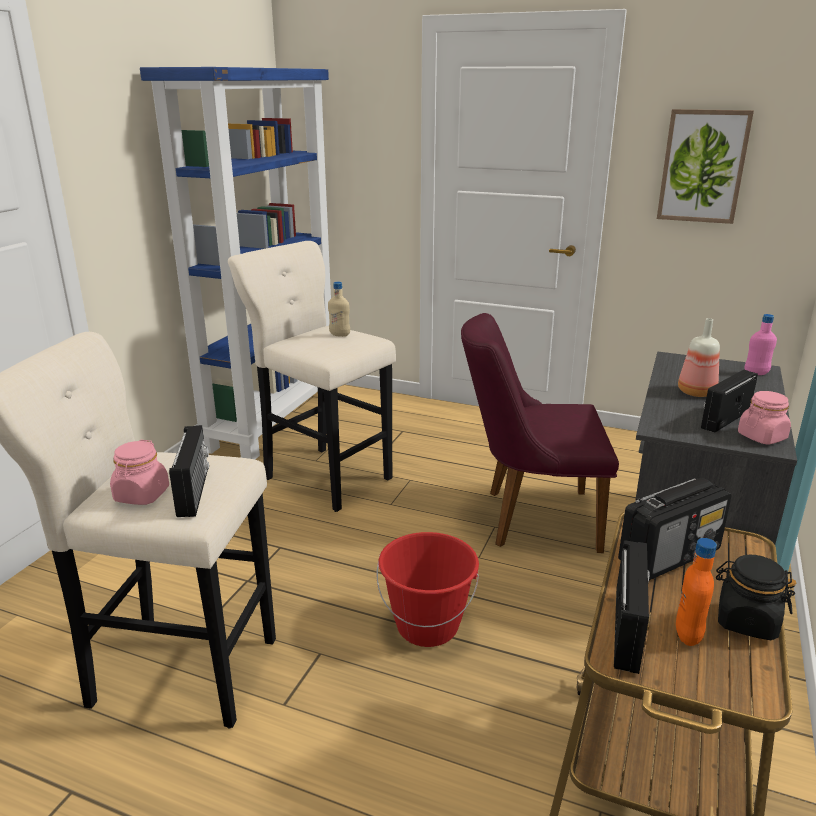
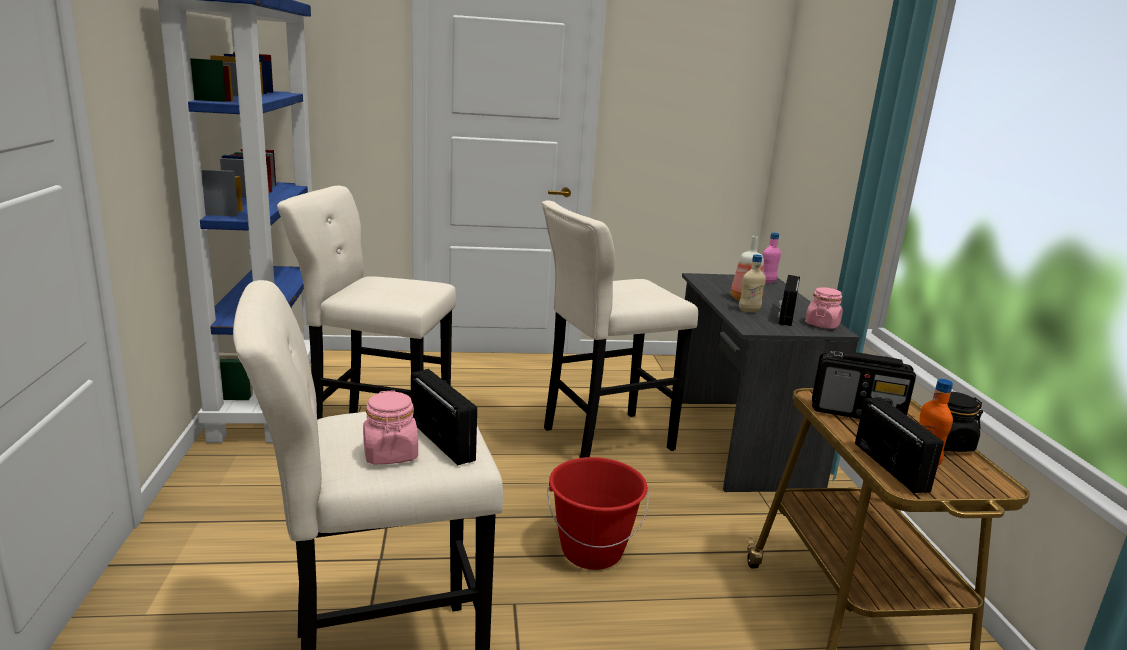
camera: 30 degrees left, 5 degrees down
beige bottle [328,282,350,337] -> beige bottle moved to [739,254,766,312]
purple chair [461,313,619,553] -> beige stool [542,200,698,458]
radio [618,478,732,580] -> radio turned 75 degrees clockwise [812,351,916,419]
picture [657,109,754,224] -> none

